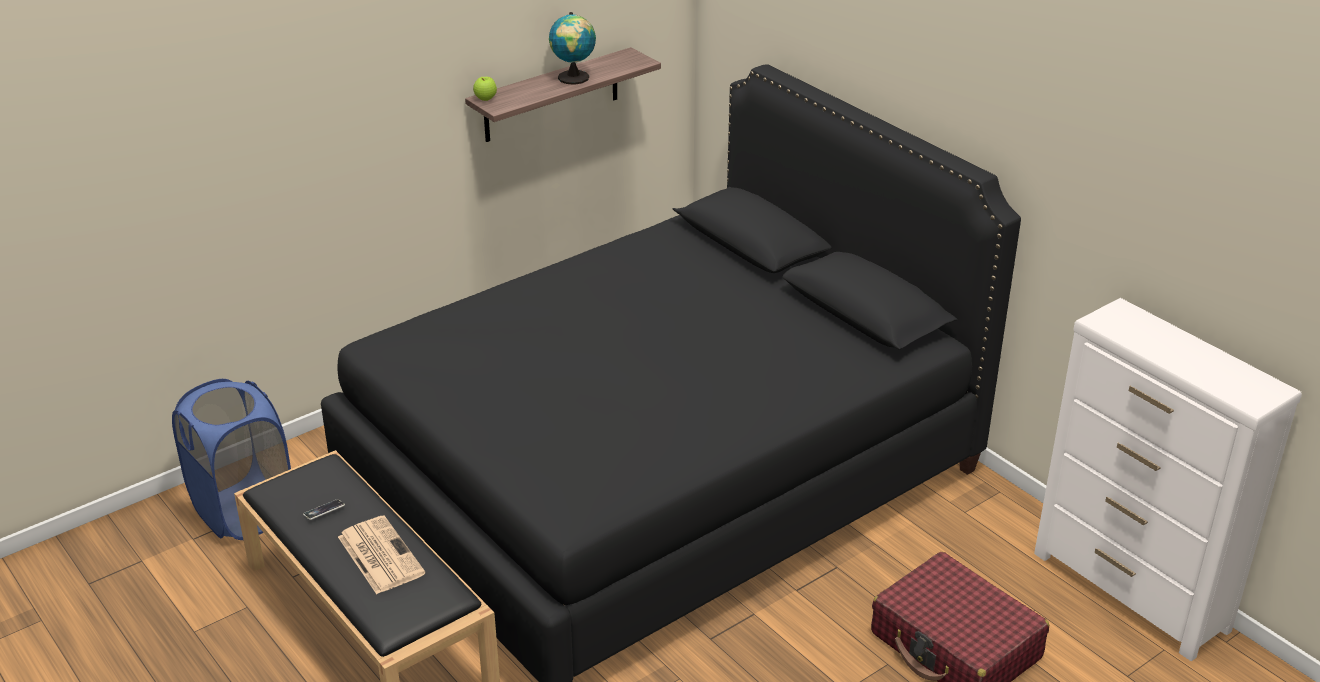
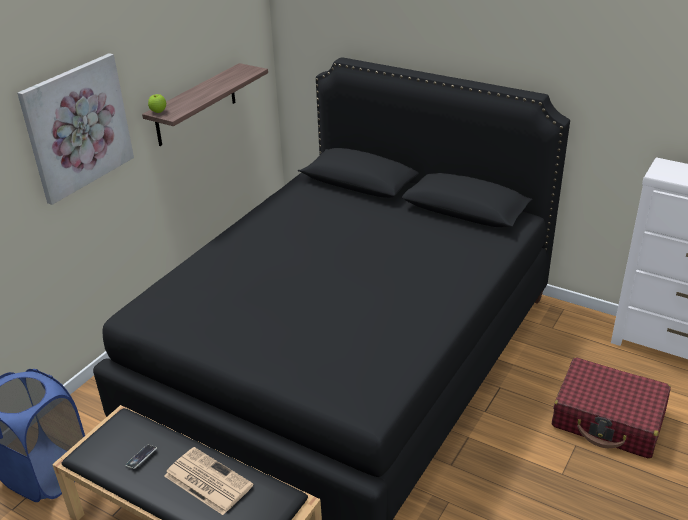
camera: 20 degrees left, 0 degrees up
globe [549,12,596,85] -> none
none -> picture [17,53,134,205]

